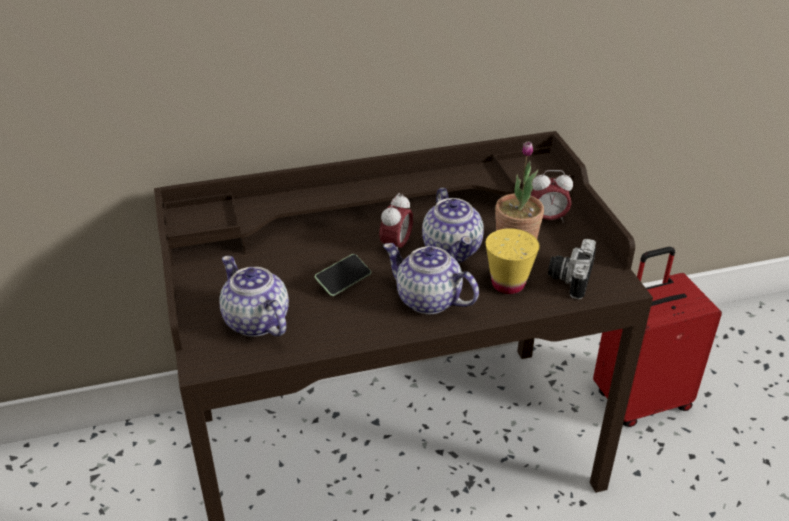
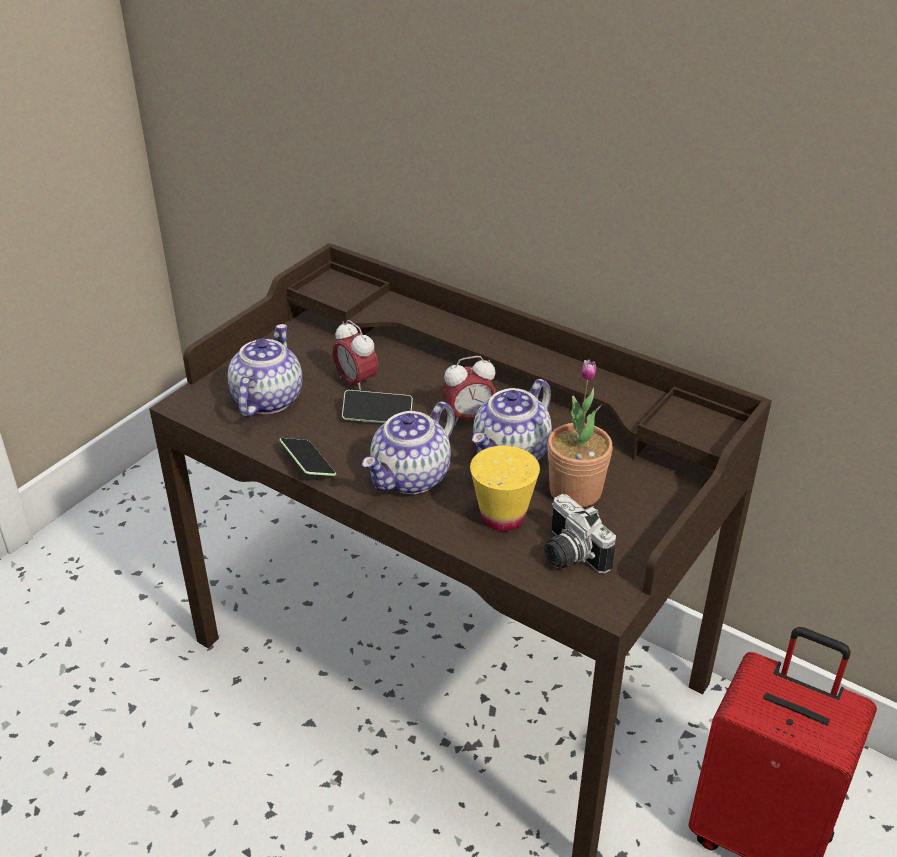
camera: 50 degrees right, 0 degrees up
teapot [383,243,479,315] -> teapot turned 135 degrees counterclockwise [362,402,455,494]
alarm clock [531,170,573,223] -> alarm clock moved to [333,320,379,391]
camera [548,239,596,299] -> camera turned 105 degrees counterclockwise [544,494,616,573]
none -> phone [279,438,336,476]

